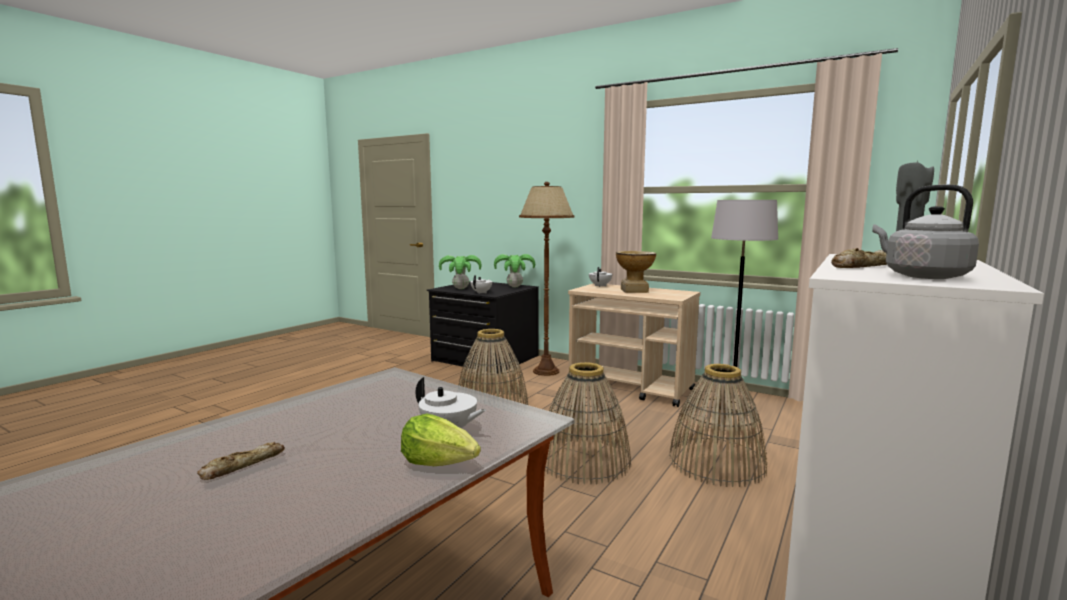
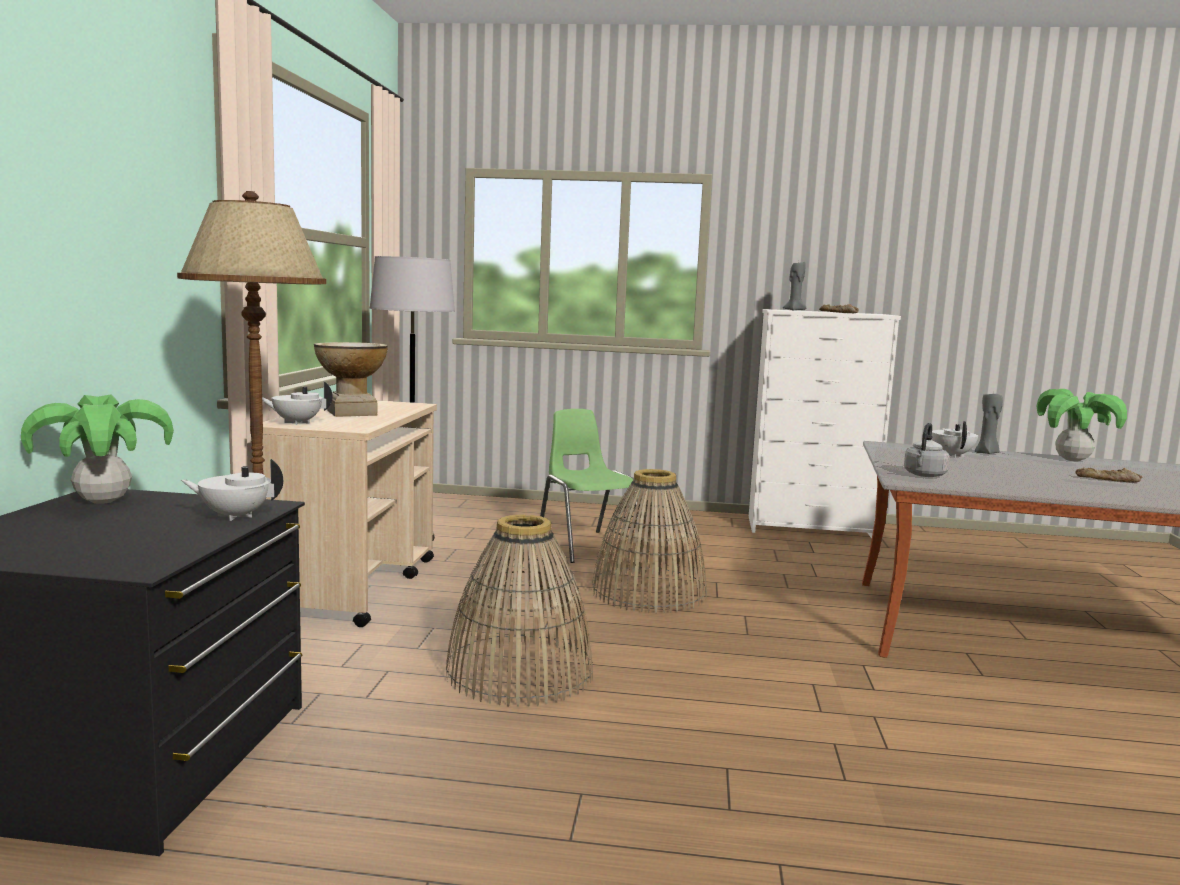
camera: 115 degrees left, 0 degrees up
lettuce [401,413,481,466] -> grey candle [975,392,1003,454]
potted plant [439,255,482,289] -> potted plant moved to [1036,389,1127,461]
basket [669,364,767,487] -> green chair [540,409,639,563]
grey kettle [872,184,979,279] -> grey kettle moved to [904,423,950,477]

